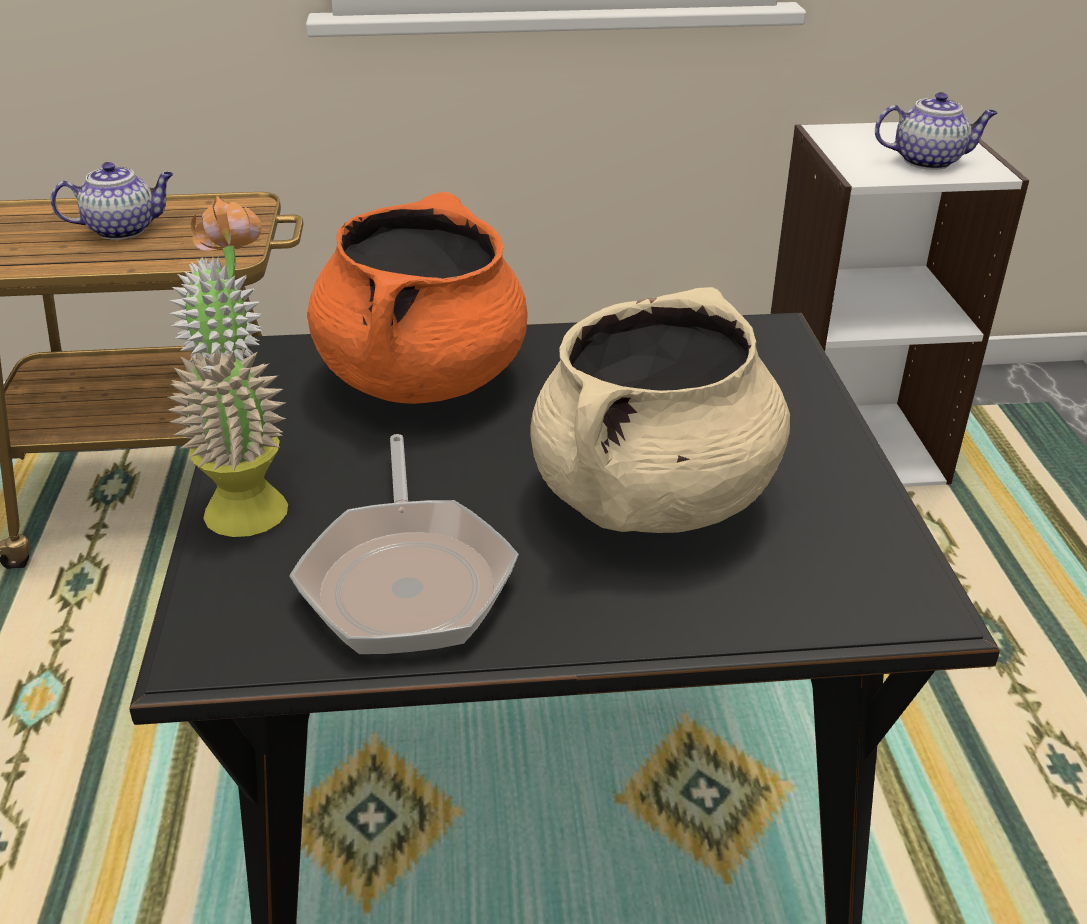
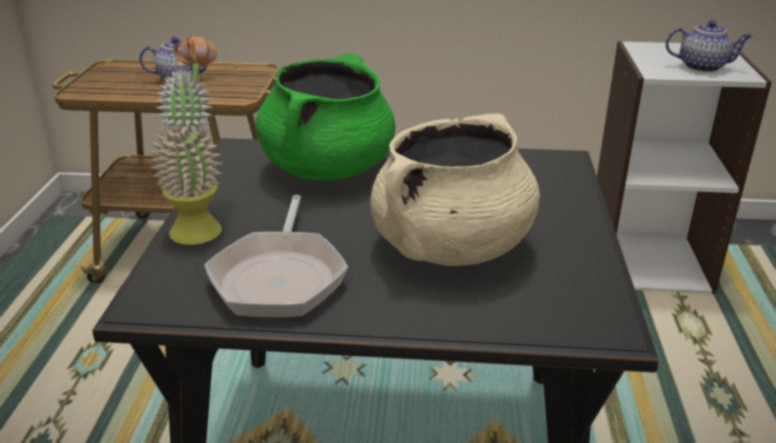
camera: 10 degrees right, 5 degrees down
orange cooking pot [307,192,527,404] -> green cooking pot [256,53,395,181]

